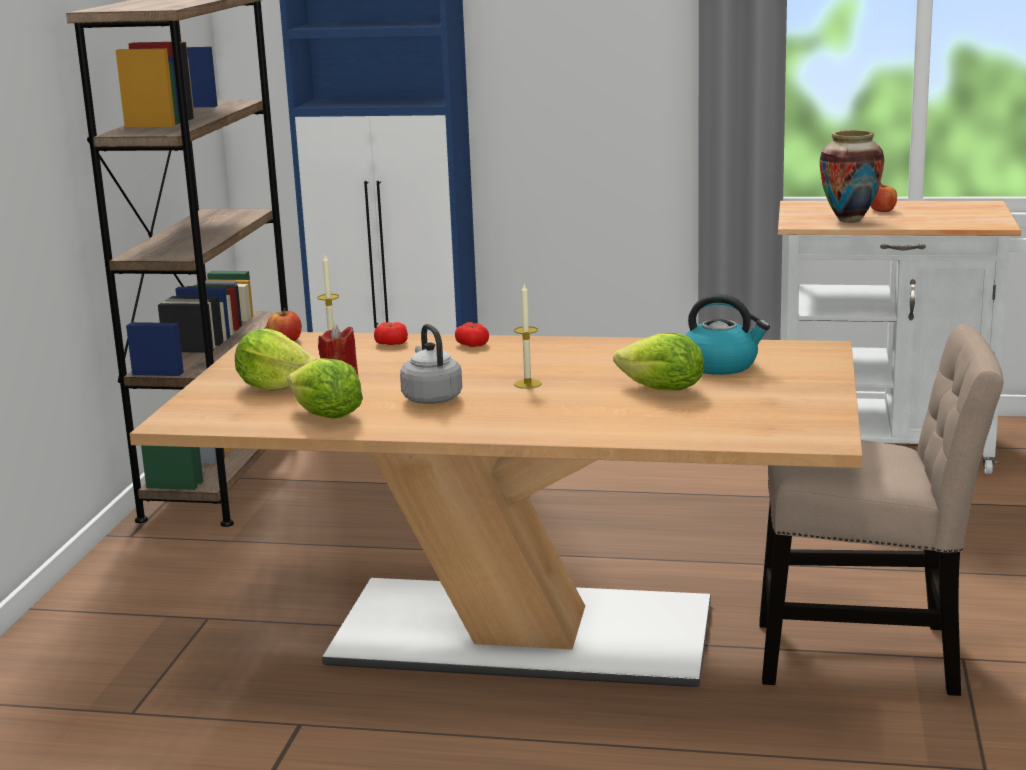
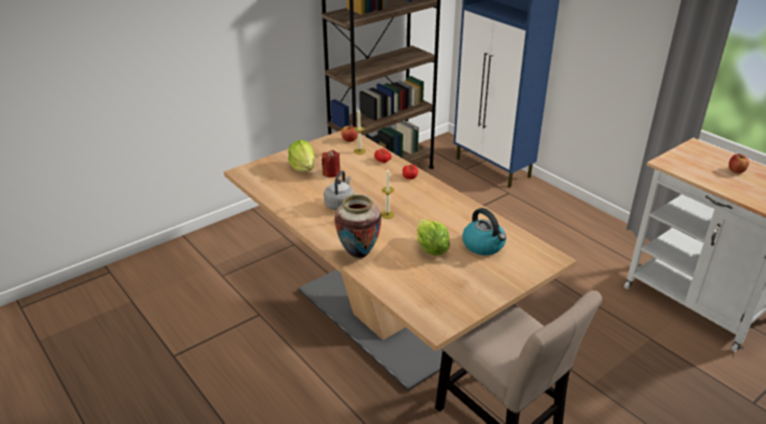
camera: 40 degrees right, 15 degrees up
lettuce [287,358,363,419] -> none
vase [820,130,884,223] -> vase moved to [335,194,381,259]

